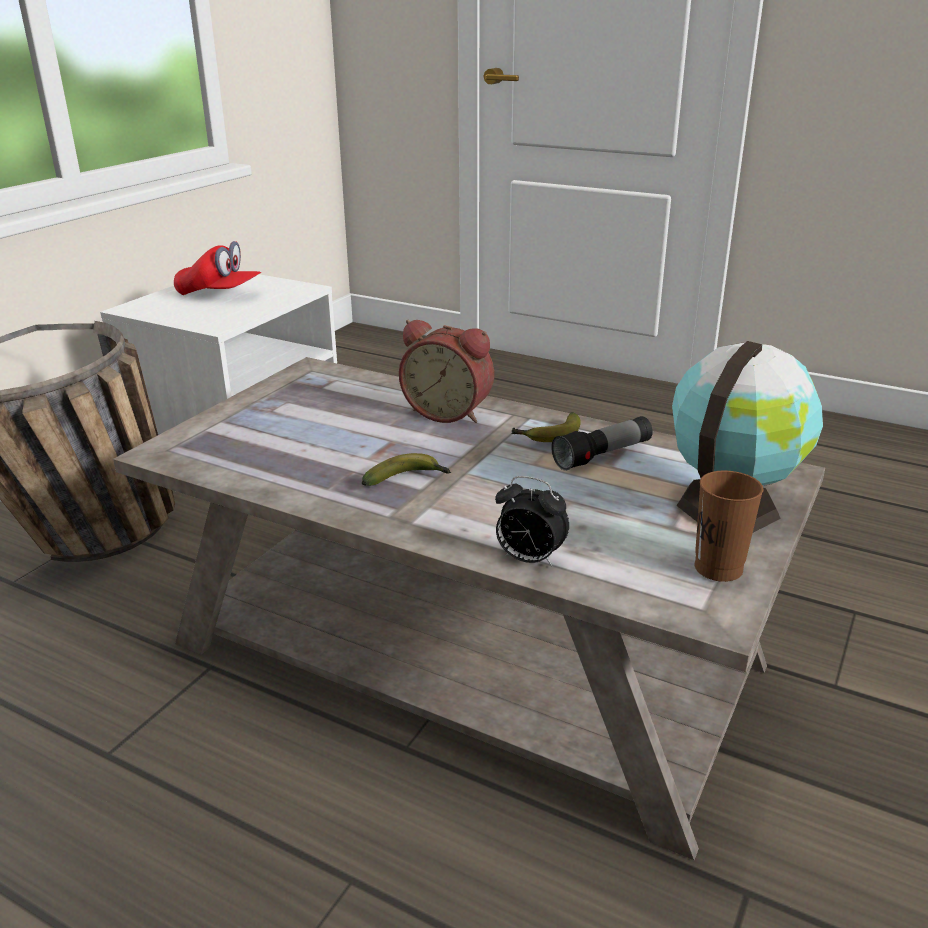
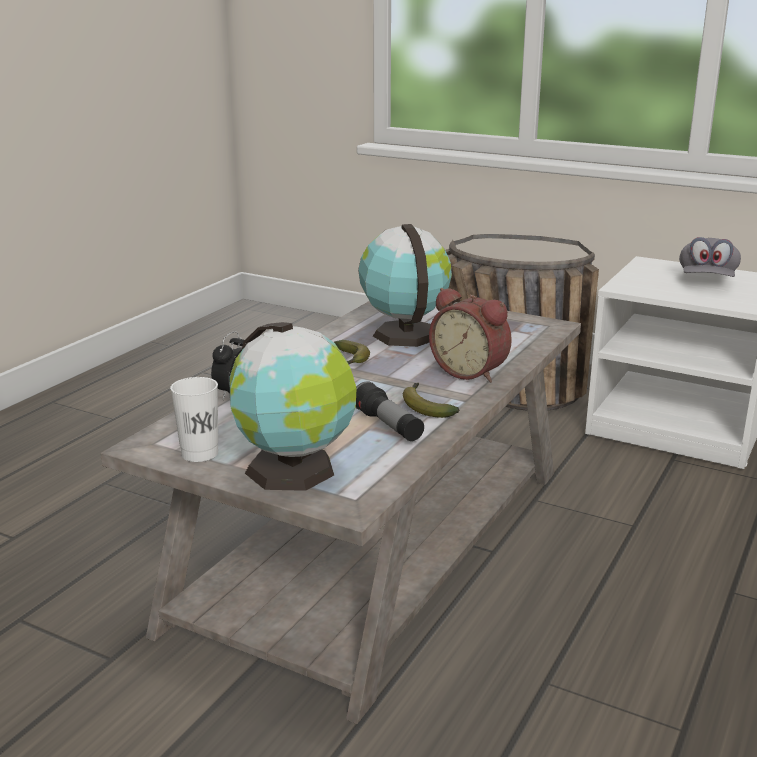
camera: 90 degrees right, 5 degrees down
red cap [174,241,261,295] -> grey cap [679,237,741,277]
alarm clock [399,320,494,423] -> alarm clock turned 75 degrees counterclockwise [429,288,512,383]
brown cup [695,471,764,582] -> white cup [170,377,218,462]
none -> globe [358,224,452,347]

